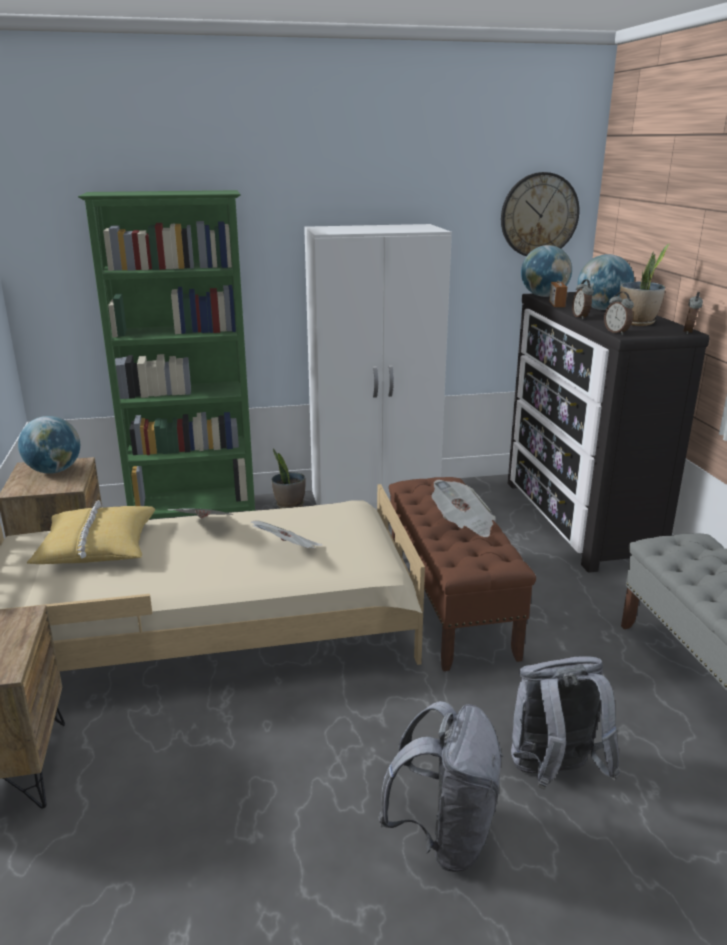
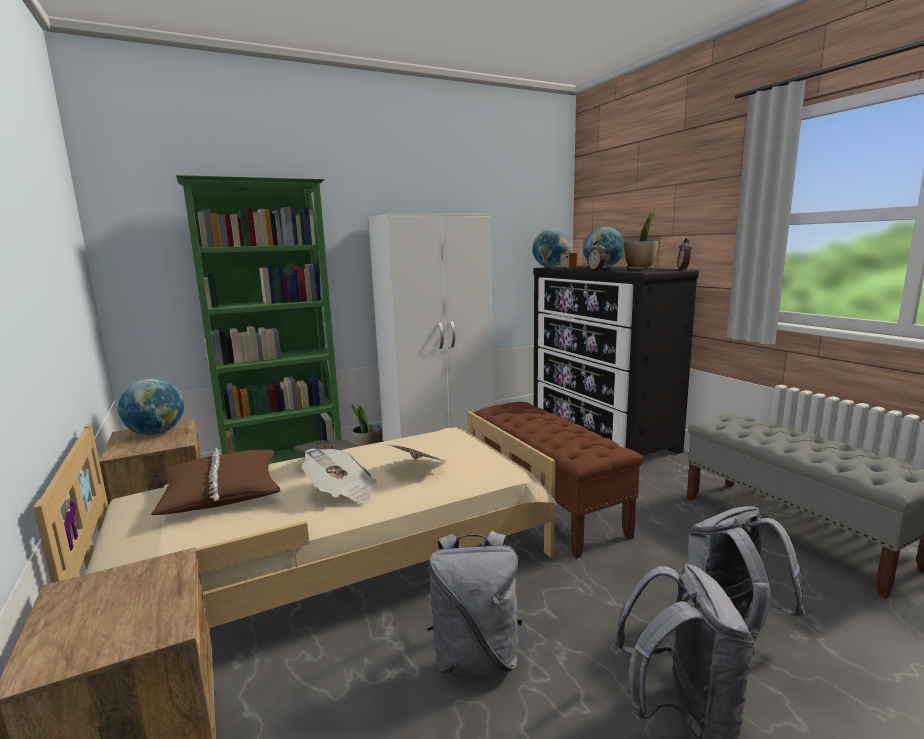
camera: 15 degrees left, 10 degrees down
yellow pillow [26,500,155,564] -> brown pillow [151,448,280,515]
newspaper [431,480,496,537] -> newspaper moved to [301,449,377,504]
wall clock [501,172,579,256] -> none
alarm clock [604,292,634,335] -> none
none -> grey backpack [427,531,523,675]

